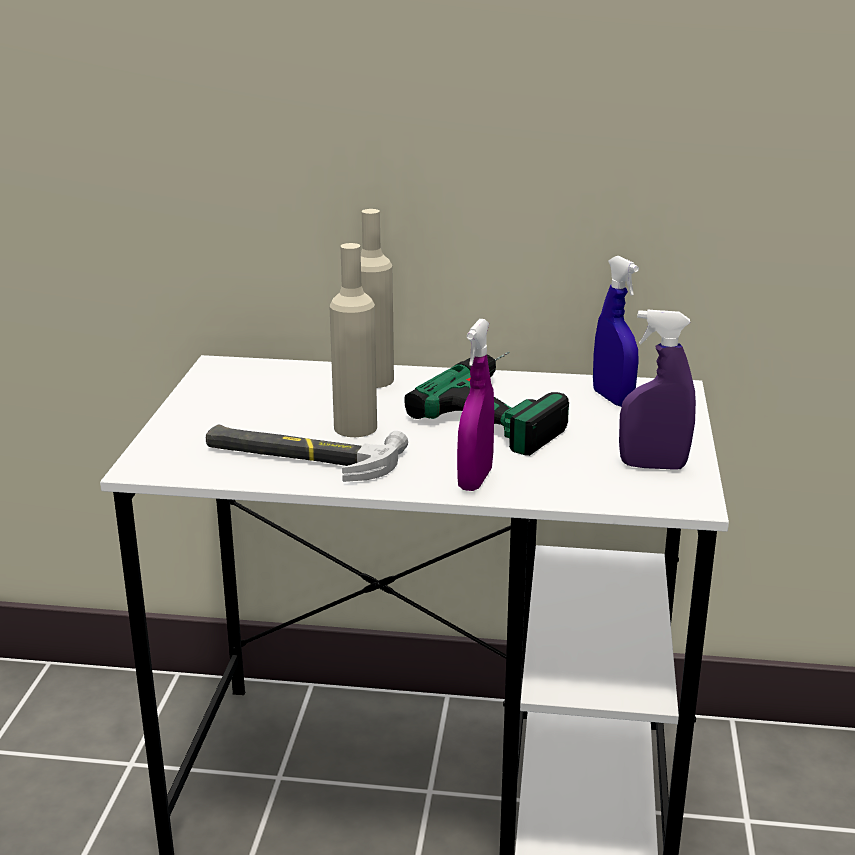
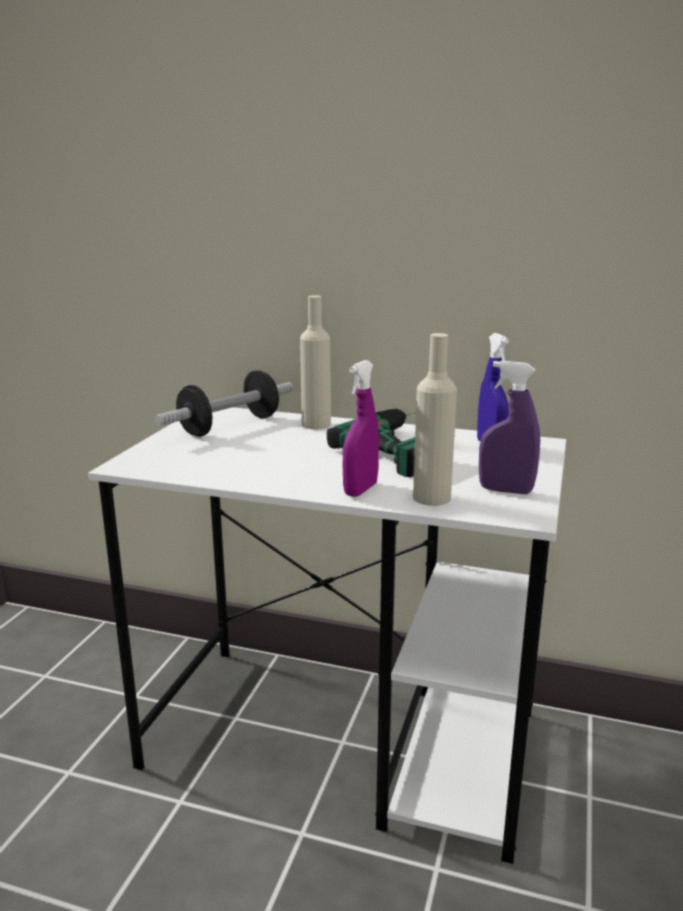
camera: 10 degrees right, 5 degrees down
hammer [206,424,408,482] -> none
beige bottle [329,243,377,437] -> beige bottle moved to [413,333,457,506]
none -> dumbbell [155,370,293,437]

